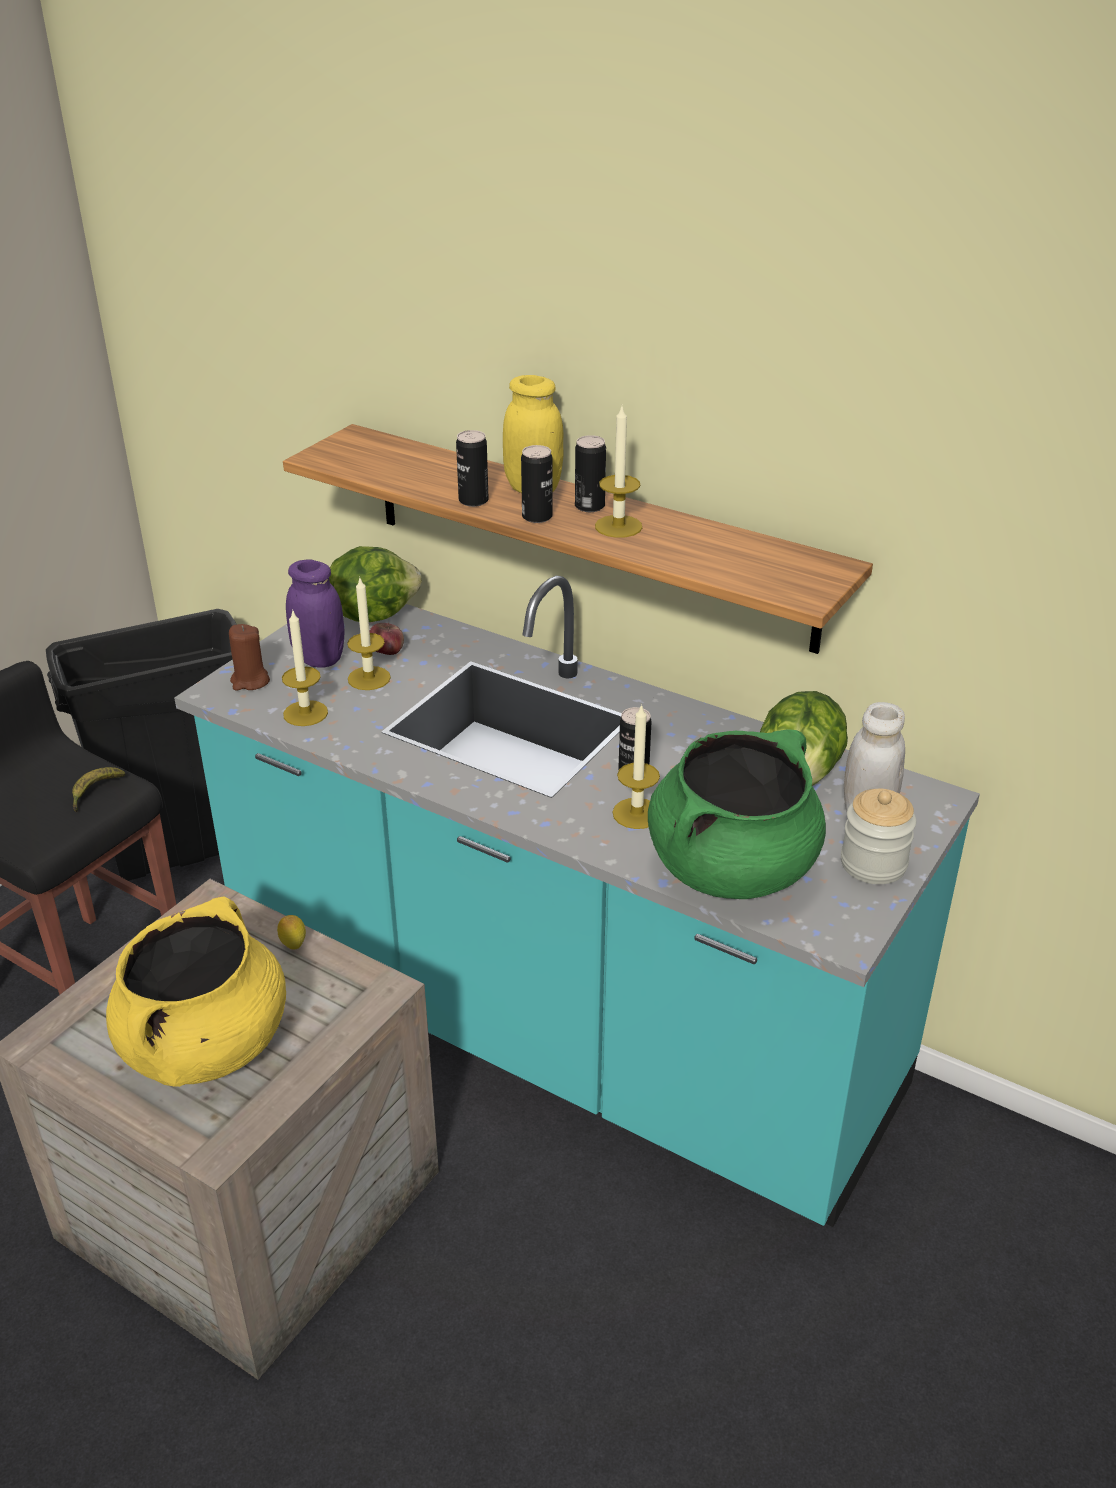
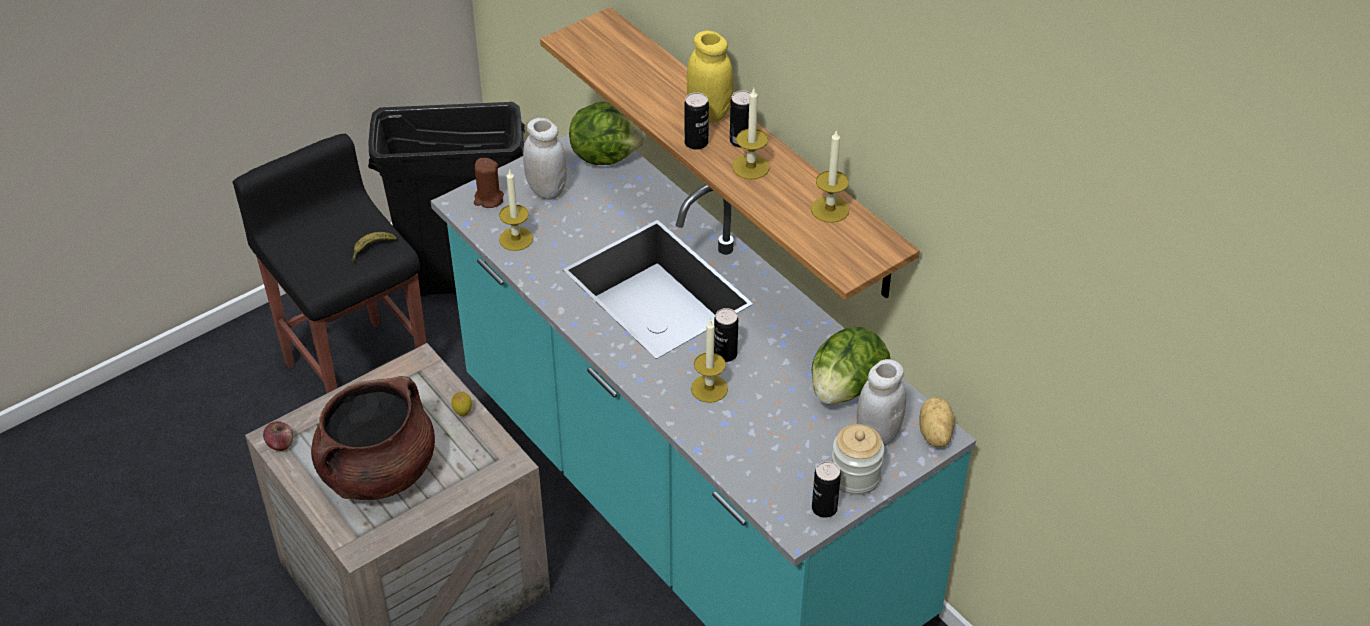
camera: 20 degrees right, 10 degrees up
yellow cooking pot [106,896,286,1087] -> brown cooking pot [311,376,435,500]
purple jar [286,560,345,667] -> white jar [523,118,567,199]
candle [347,576,391,690] -> candle moved to [811,129,849,223]
apple [370,623,404,655] -> apple moved to [263,421,293,451]
can [456,430,489,507] -> can moved to [812,461,841,518]
green cooking pot [648,730,826,899] -> none
none -> potato [919,397,955,447]

